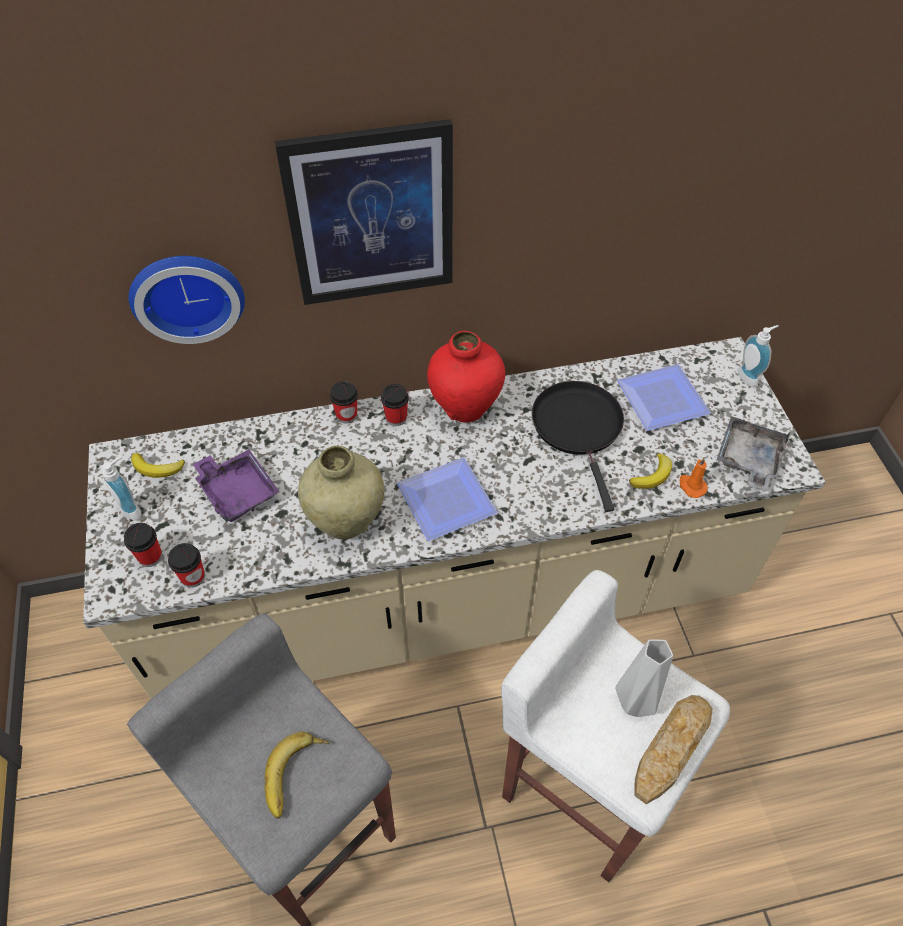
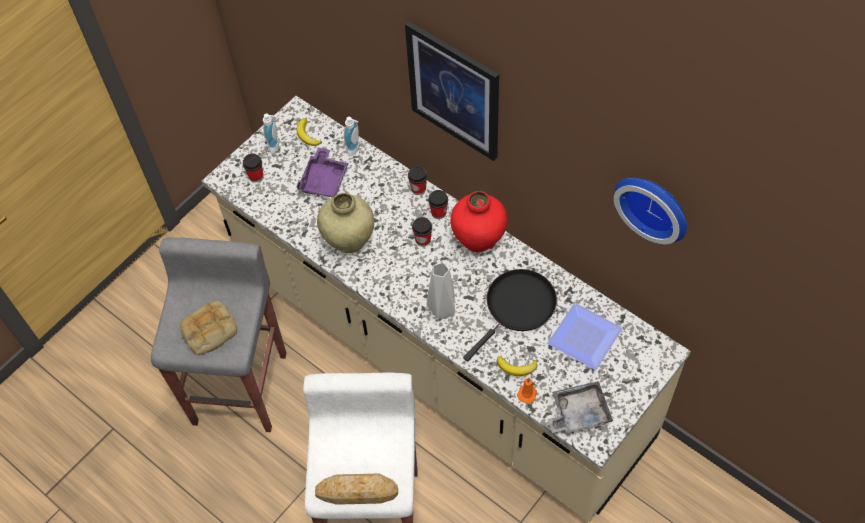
camera: 55 degrees right, 5 degrees up
wall clock [128,256,245,344] -> wall clock moved to [614,178,687,244]
cup [168,543,205,588] -> cup moved to [412,217,432,247]
banana [265,732,329,819] -> bread [180,300,237,355]
plate [397,457,497,541] -> none
grey vase [615,639,673,717] -> grey vase moved to [427,262,455,319]
soap dispenser [738,325,779,387] -> soap dispenser moved to [344,117,360,156]

